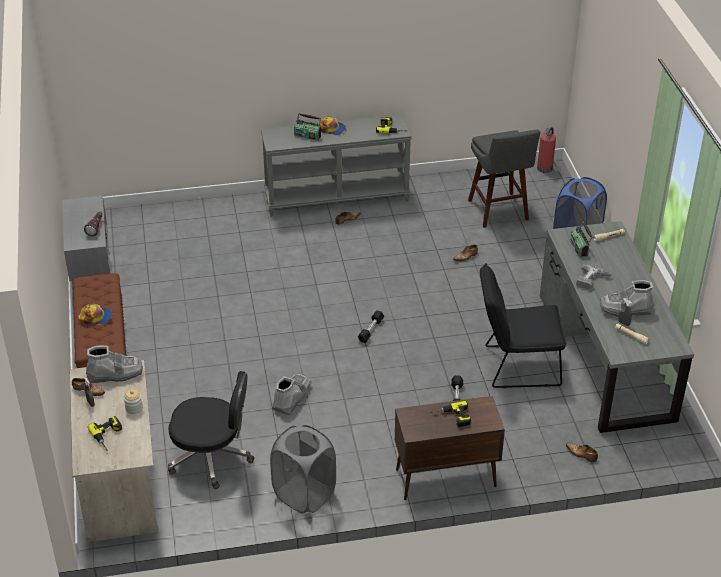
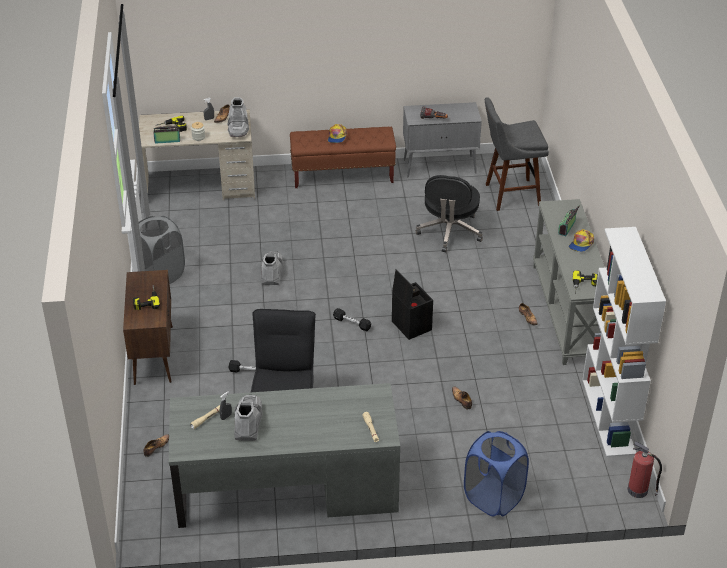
camera: 95 degrees right, 0 degrees up
black office chair [168,371,255,489] -> black office chair moved to [416,175,483,253]
grey boot [272,374,311,415] -> grey boot turned 120 degrees counterclockwise [261,251,283,285]
grey stool [468,130,540,228] -> grey stool moved to [485,97,549,211]
radio [570,221,593,257] -> radio moved to [153,126,180,144]
power drill [576,264,612,290] -> none
none -> black storage box [392,269,433,340]
none -> white bookcase [582,227,666,457]

